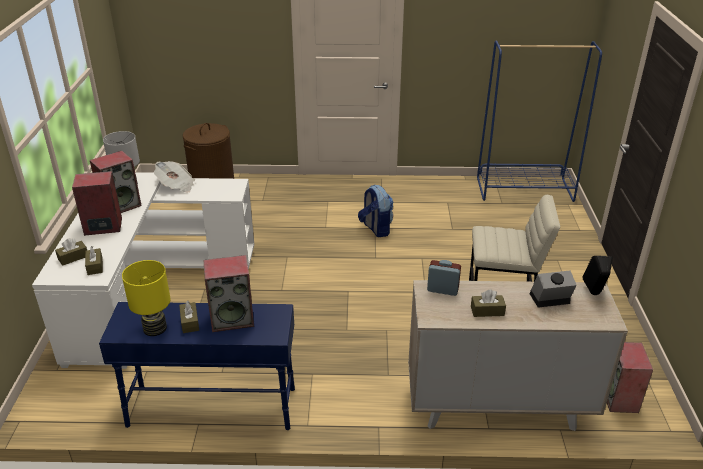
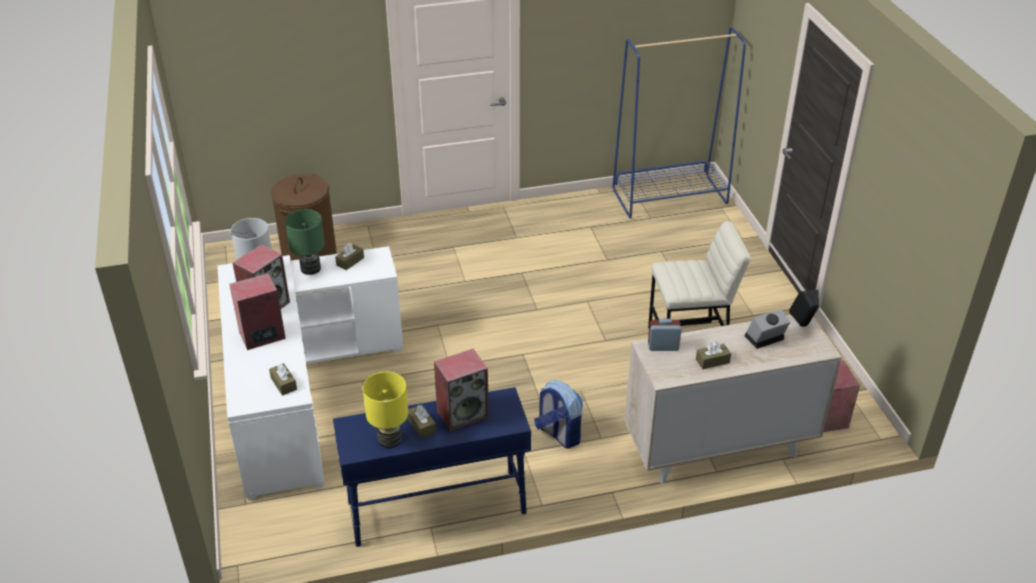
camera: 15 degrees left, 5 degrees up
brown tissue box [55,238,87,266] -> brown tissue box moved to [335,243,364,270]
newspaper [154,161,195,193] -> green table lamp [285,209,325,275]
backpack [358,185,394,237] -> backpack moved to [534,380,583,449]

